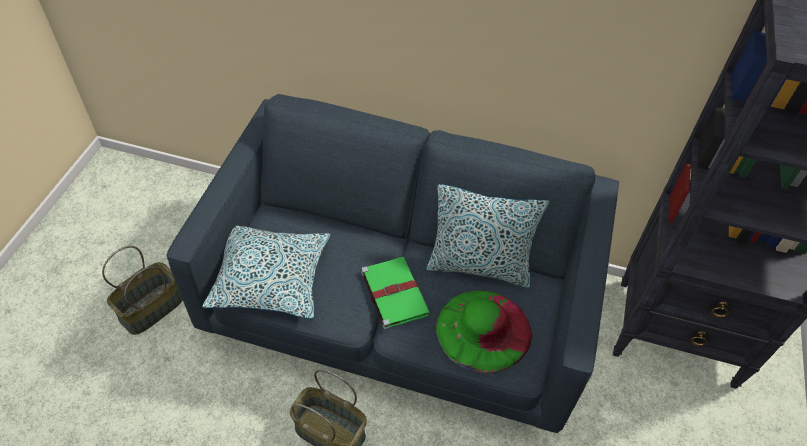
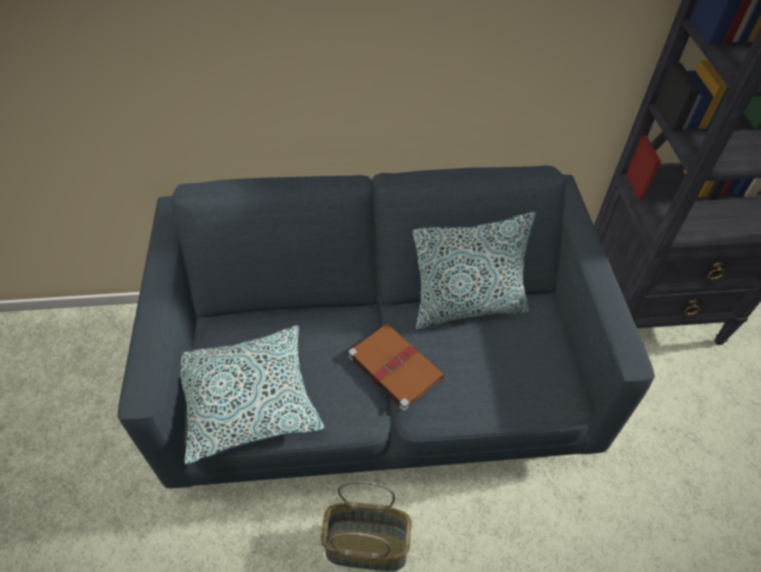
camera: 20 degrees left, 0 degrees up
basket [102,246,182,335] -> none
green book [361,257,430,330] -> brown book [348,323,445,411]
green hat [436,290,532,374] -> none

